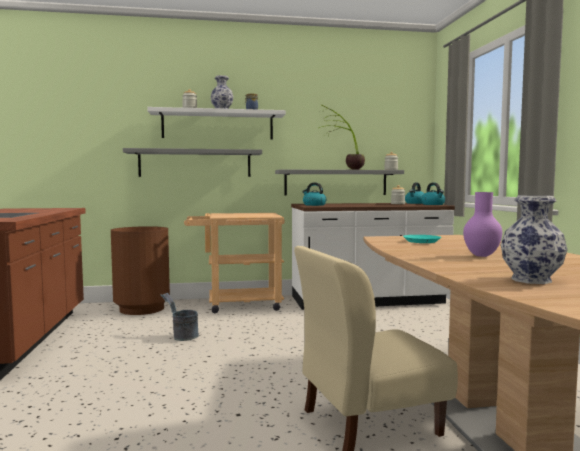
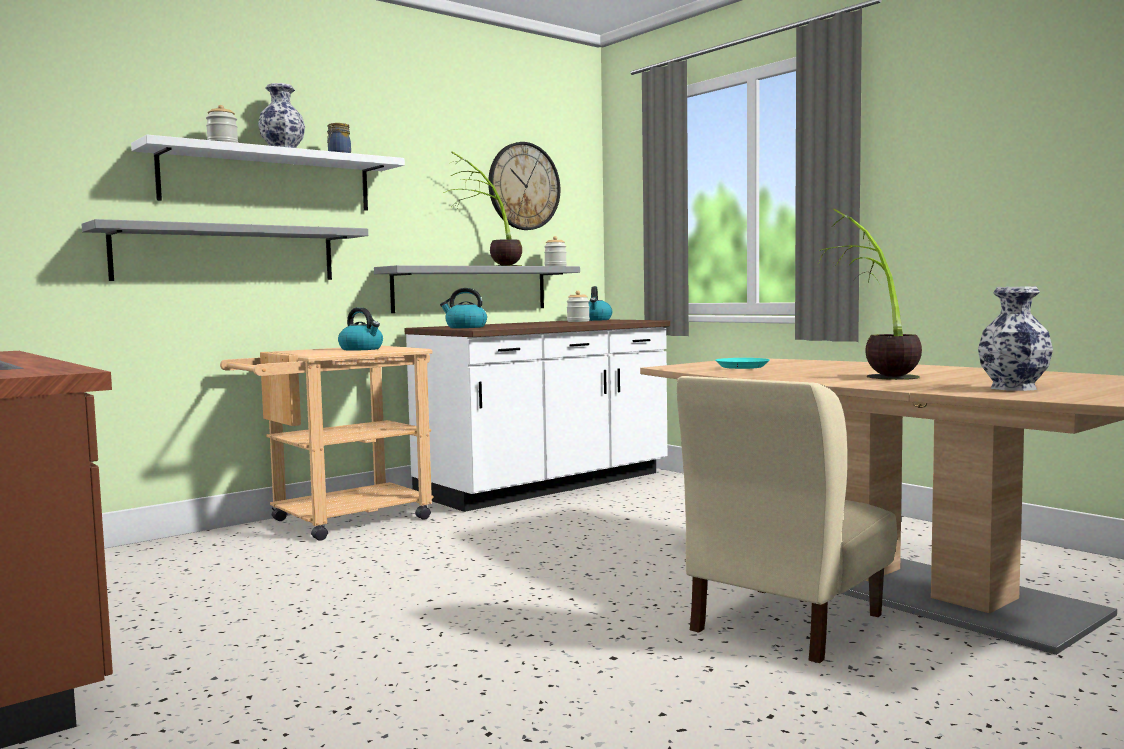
camera: 30 degrees left, 0 degrees up
brown trash can [111,226,170,315] -> none
grey bucket [161,293,199,341] -> none
kettle [421,182,445,205] -> kettle moved to [338,307,383,351]
purple vase [463,192,502,257] -> potted plant [819,208,922,380]
none -> wall clock [488,142,560,230]

